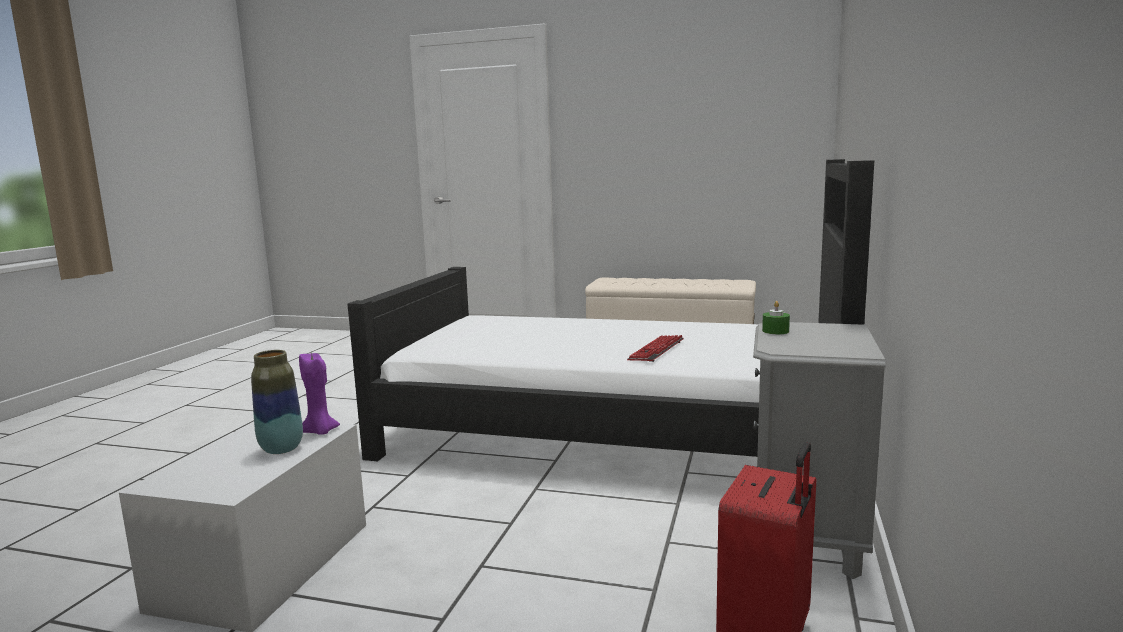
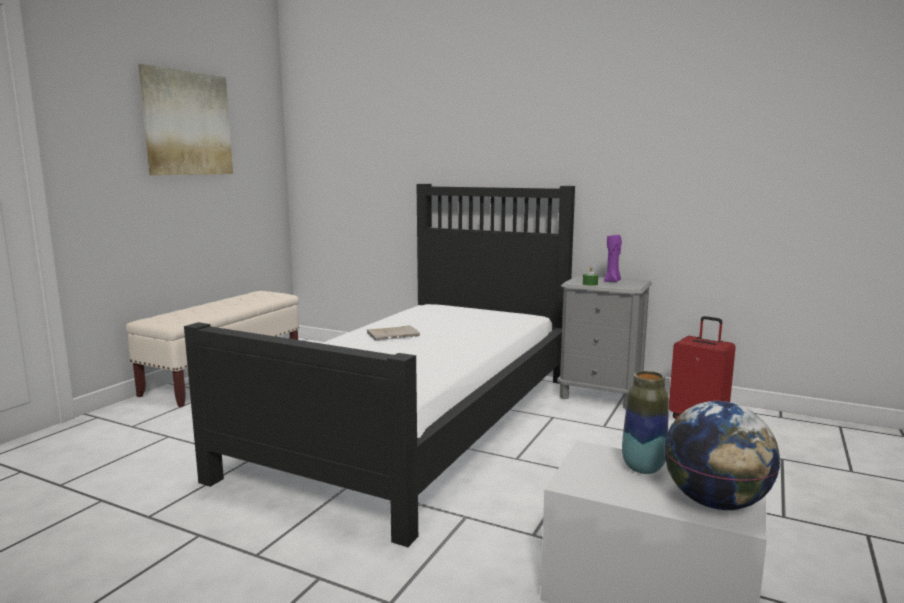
camera: 80 degrees left, 0 degrees up
purple candle [299,353,340,435] -> purple candle moved to [604,234,622,282]
keyboard [627,335,684,362] -> none
none -> picture [138,64,233,175]
none -> beige book [367,325,420,341]
none -> globe [664,401,780,510]

